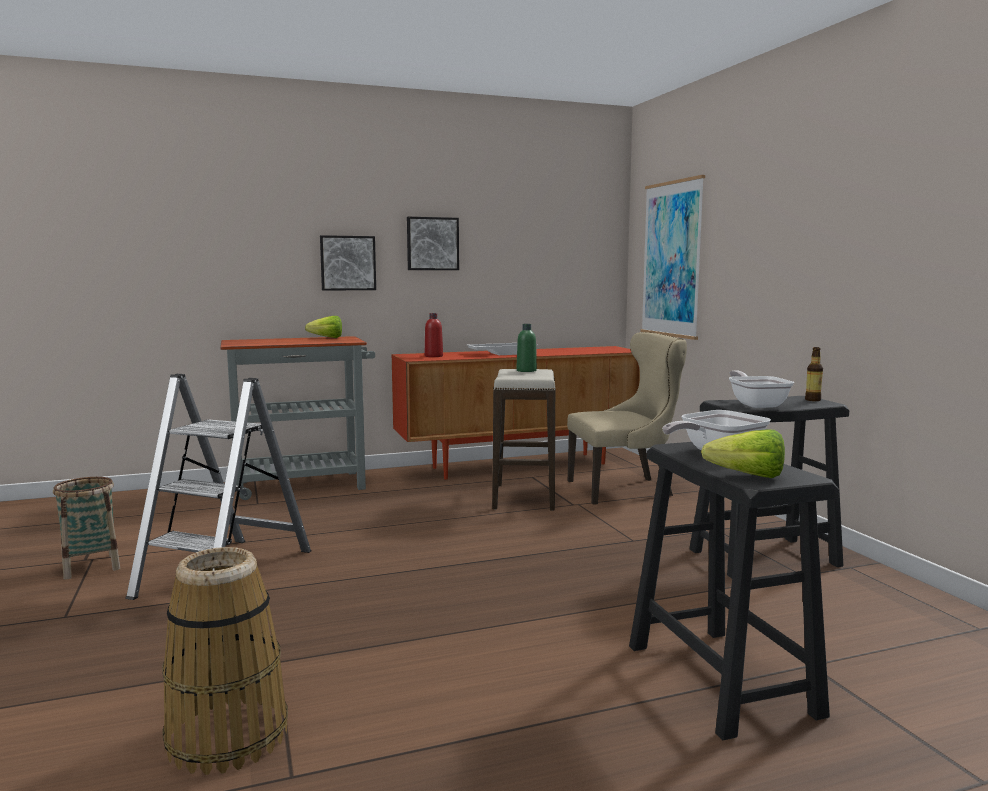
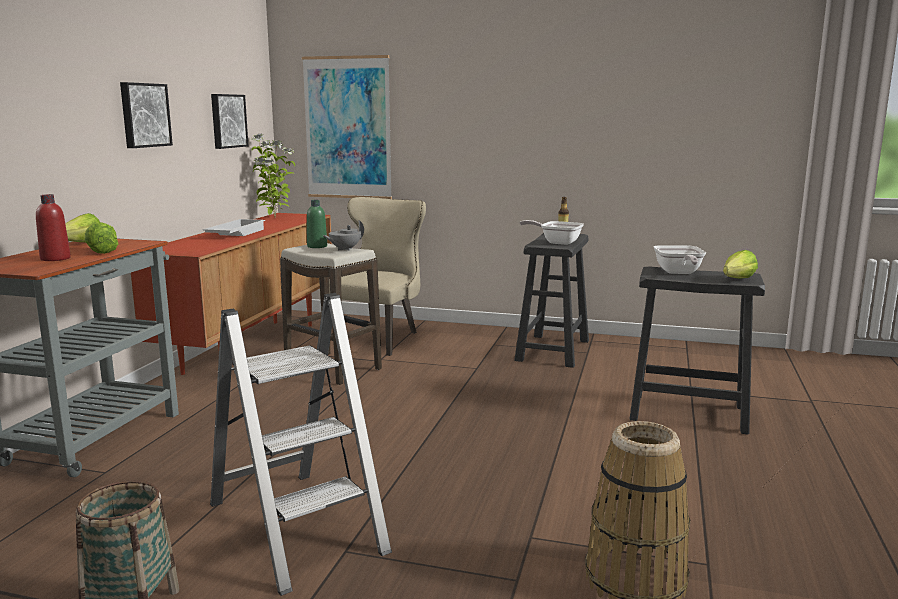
camera: 55 degrees left, 5 degrees up
picture [320,235,376,291] -> picture moved to [211,94,249,149]
red bottle [425,313,443,357] -> red bottle moved to [36,194,71,261]
none -> lettuce [84,222,118,254]
none -> potted plant [251,134,295,218]
none -> grey teapot [323,220,364,251]

